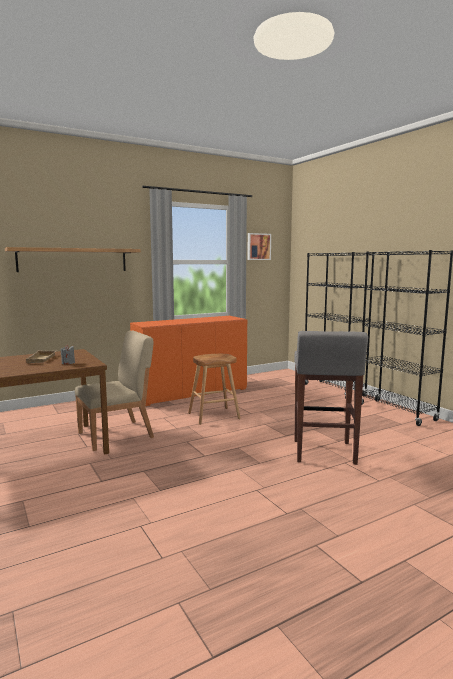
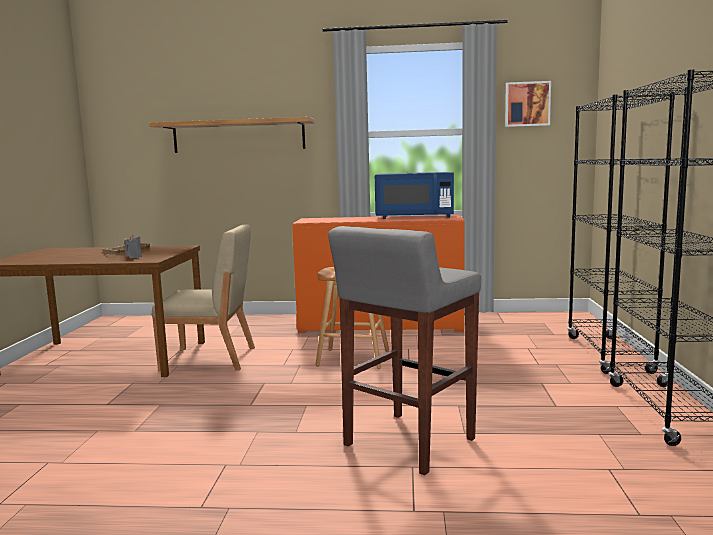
camera: 35 degrees right, 0 degrees up
none -> blue microwave [375,172,454,219]

